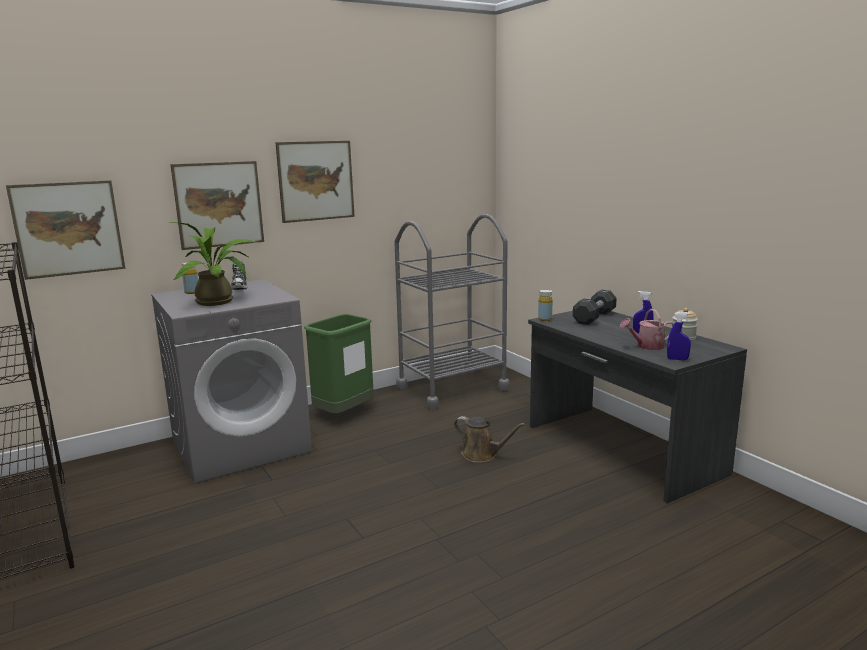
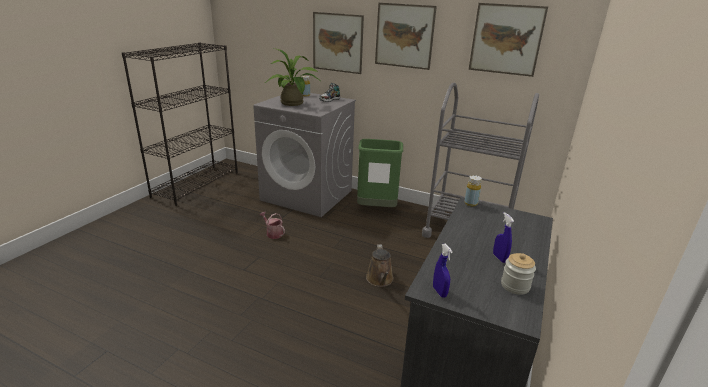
camera: 55 degrees right, 10 degrees up
picture [6,180,126,280] -> picture moved to [469,3,548,77]
black dumbbell [573,290,617,325] -> none
watering can [620,309,674,350] -> watering can moved to [259,211,285,239]

